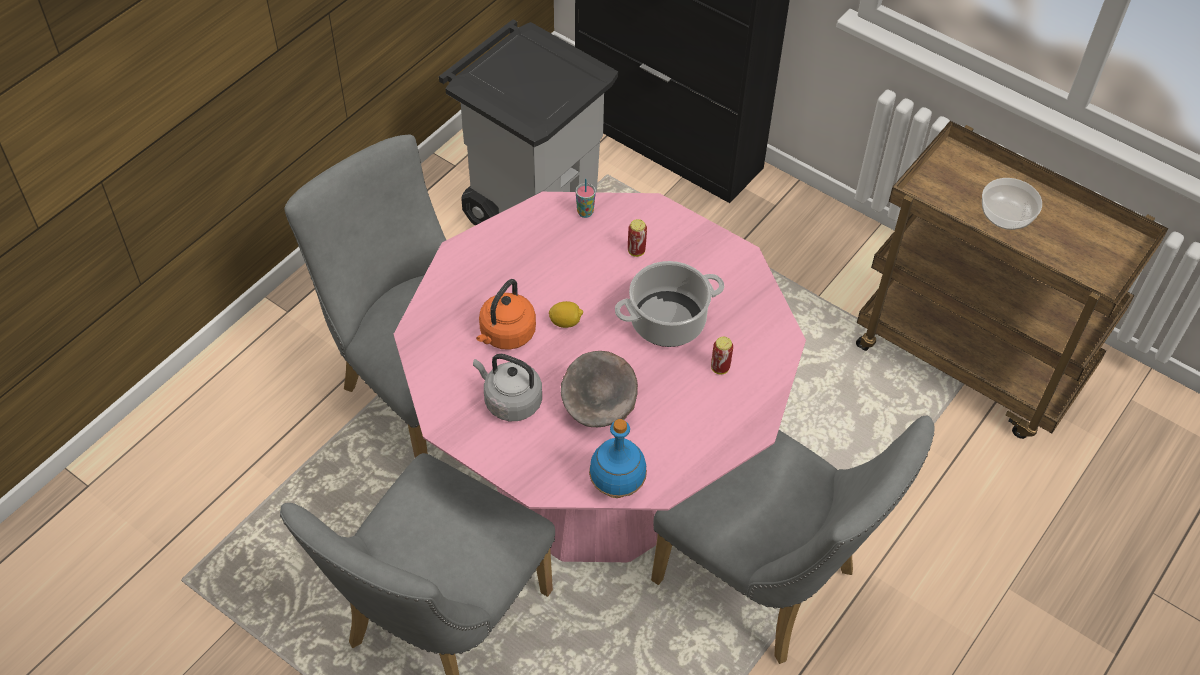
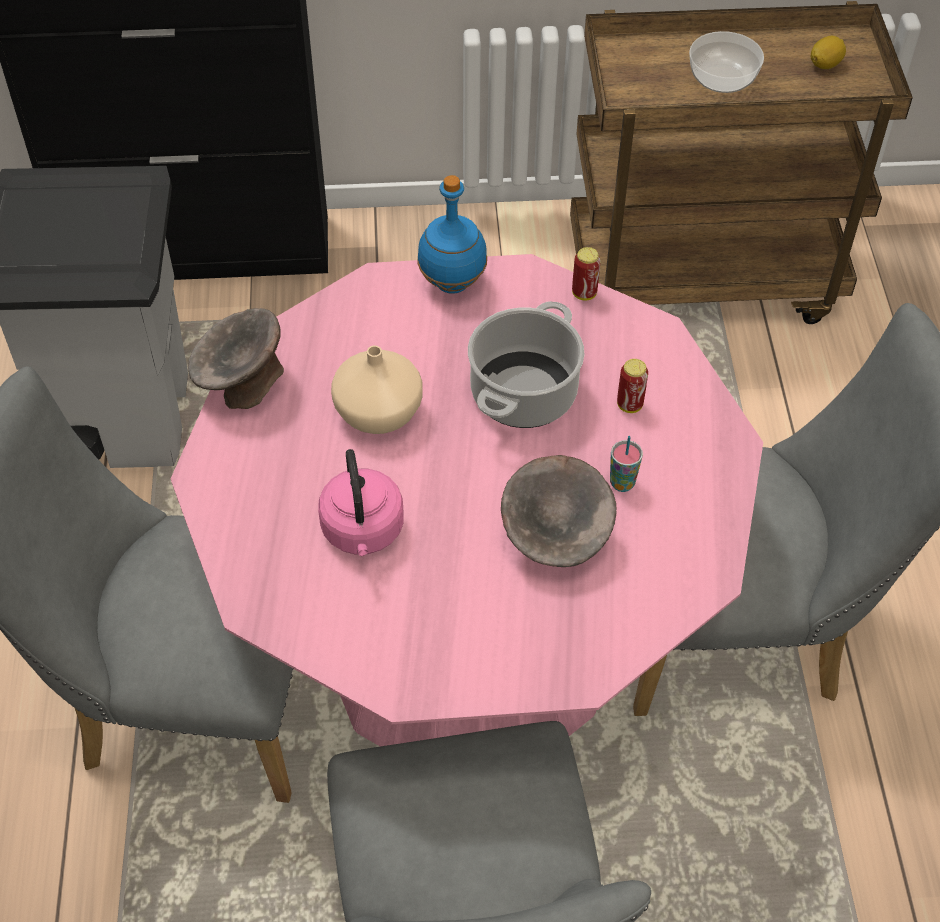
camera: 40 degrees left, 0 degrees up
grey kettle [473,354,542,421] -> none
orange kettle [476,279,536,350] -> pink kettle [318,449,404,556]
lemon [549,301,583,328] -> lemon moved to [811,36,846,69]
cup [576,179,596,218] -> cup moved to [610,436,643,492]
blue bottle [589,419,647,498] -> blue bottle moved to [417,175,487,294]
can [628,219,647,257] -> can moved to [572,247,601,301]
none -> grey bowl [188,308,284,409]
none -> beige vase [331,346,423,434]

